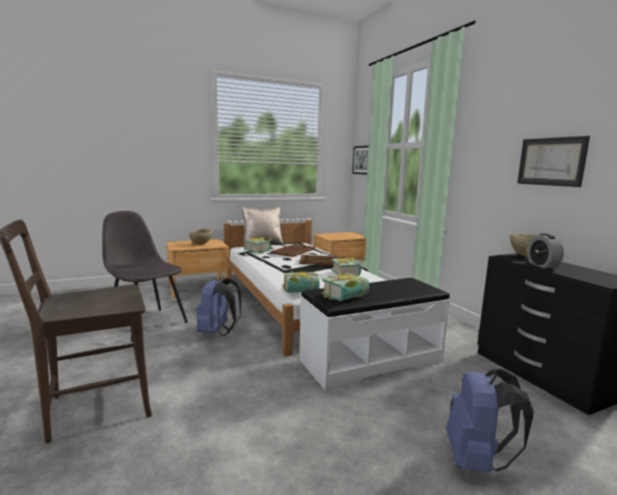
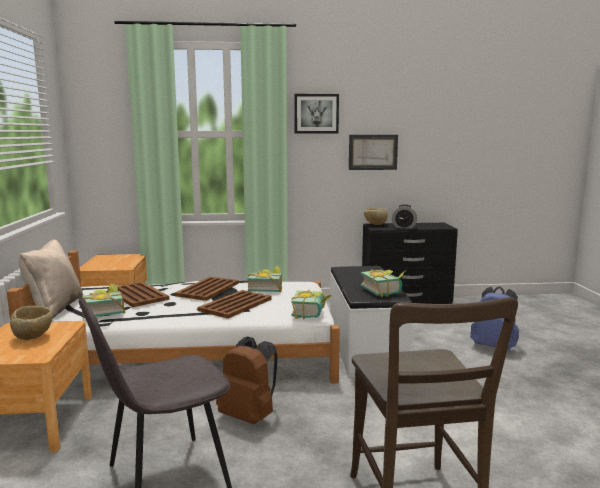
camera: 70 degrees left, 0 degrees up
blue backpack [196,277,242,336] -> brown backpack [216,337,277,424]
picture [352,146,369,175] -> picture moved to [294,94,339,133]
none -> brown tray [198,290,272,319]

